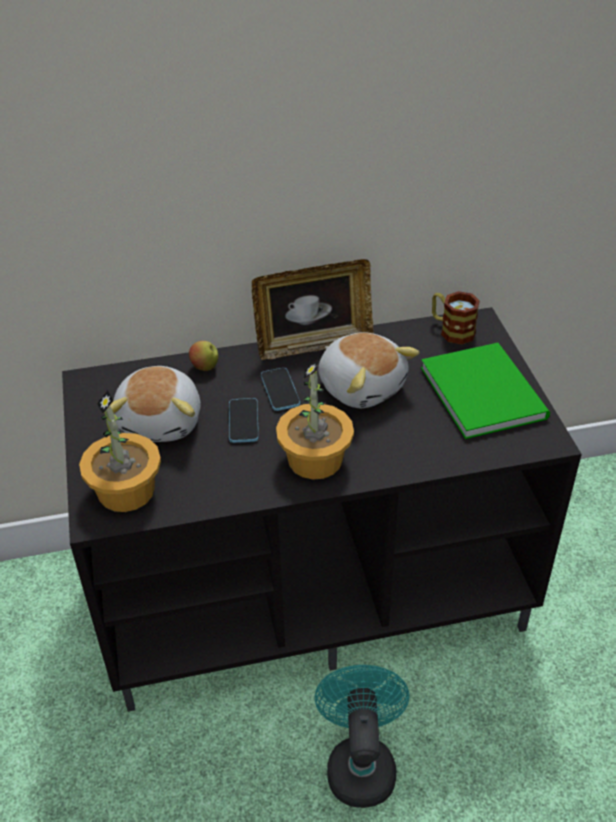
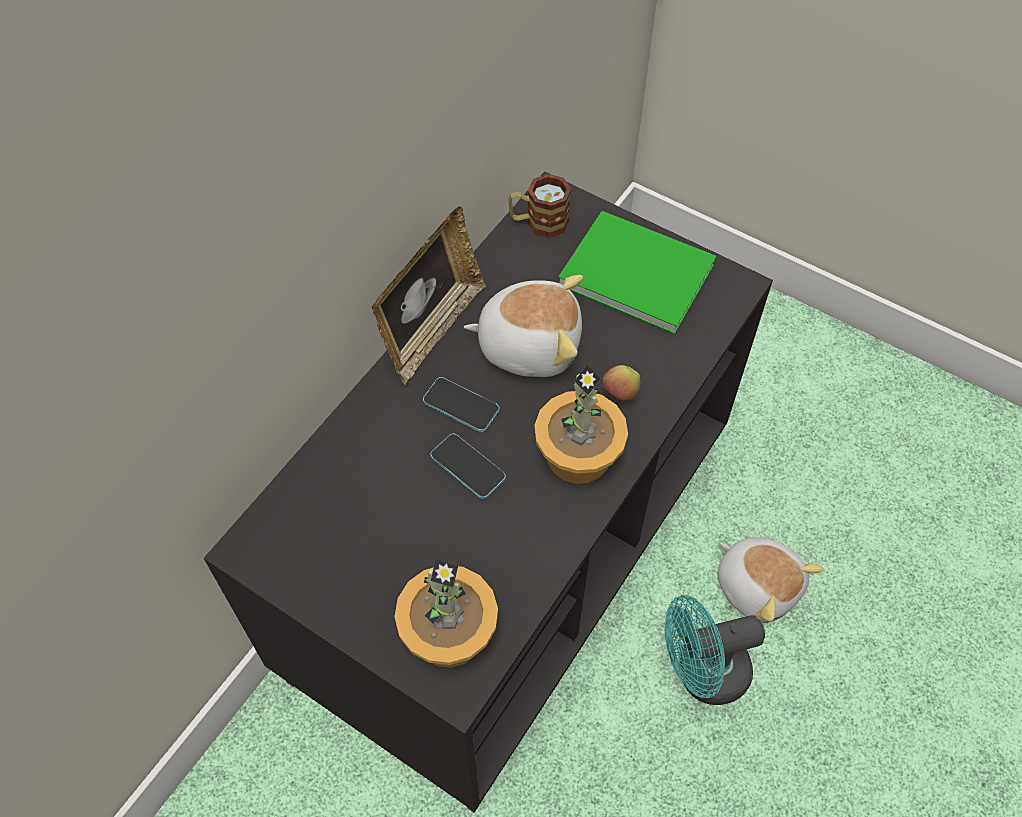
camera: 45 degrees left, 15 degrees up
plush toy [110,366,201,442] -> plush toy moved to [718,537,824,623]
apple [189,341,218,371] -> apple moved to [603,365,641,403]
turquoise fan [314,665,409,808] -> turquoise fan turned 60 degrees counterclockwise [665,595,765,705]

